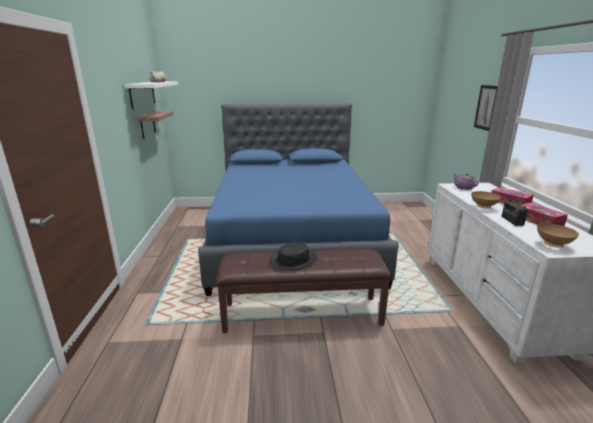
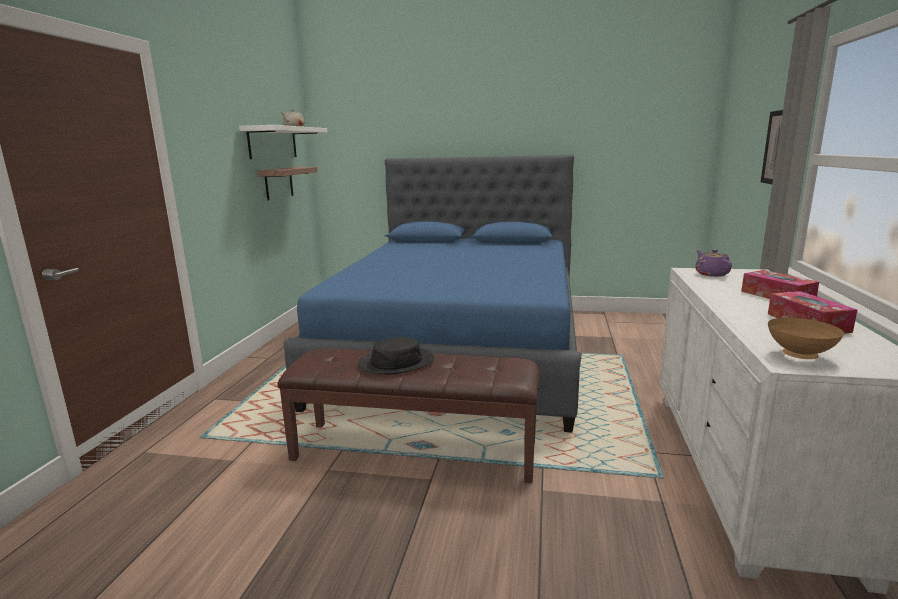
camera: 15 degrees right, 5 degrees down
brown bowl [471,191,501,209] -> none
radio [501,193,528,226] -> none

